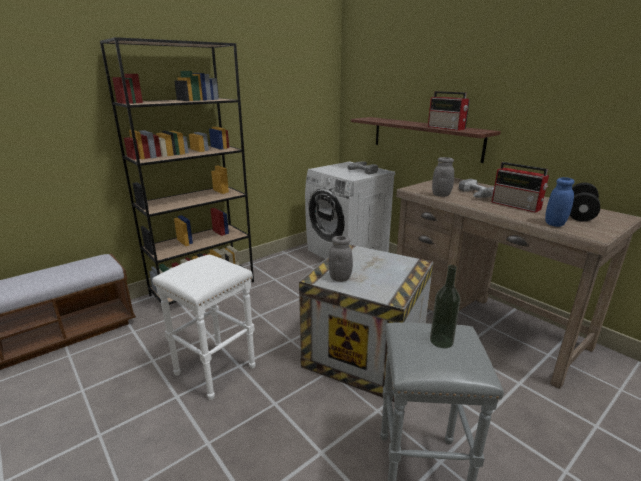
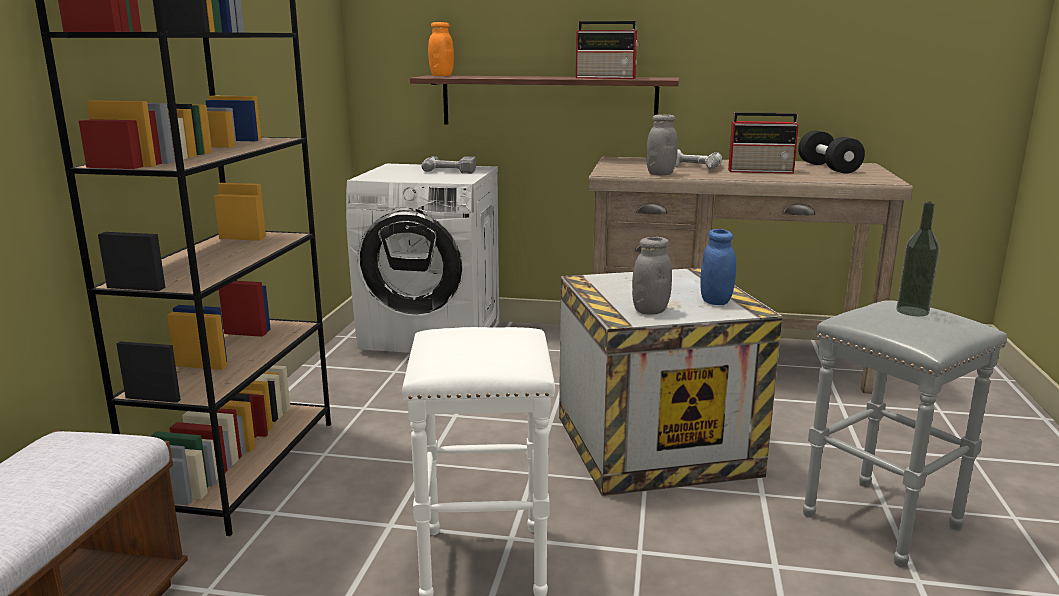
camera: 40 degrees left, 5 degrees down
blue jar [545,177,574,227] -> blue jar moved to [700,229,736,305]
none -> orange jar [428,22,454,76]

